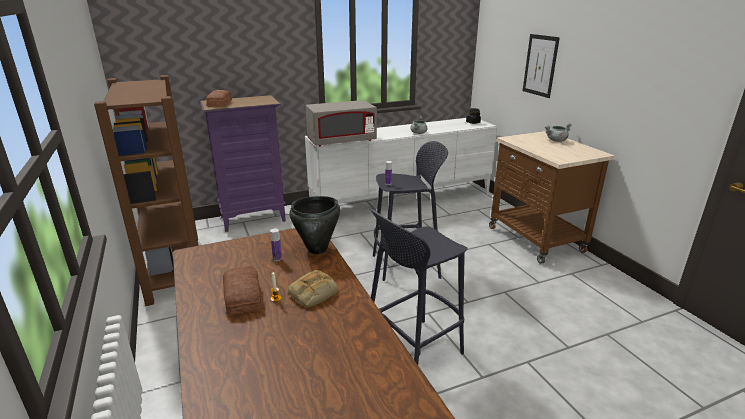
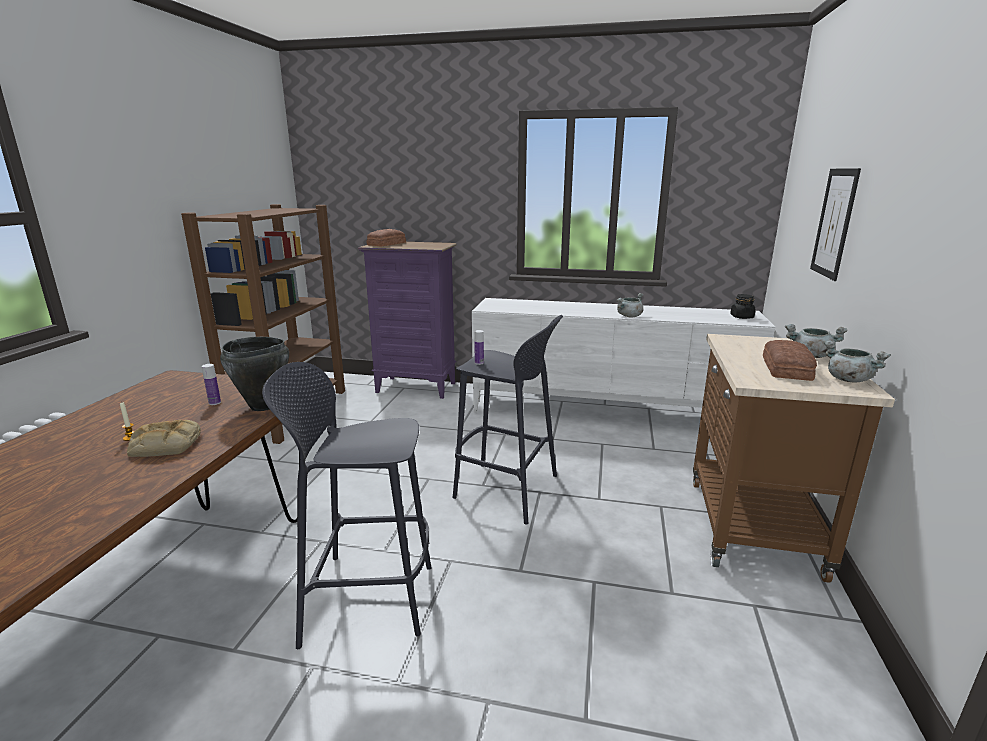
camera: 35 degrees right, 5 degrees down
bread [223,266,262,315] -> bread moved to [763,340,817,381]
grey microwave [305,100,377,146] -> none
none -> grey cooking pot [824,340,891,382]

